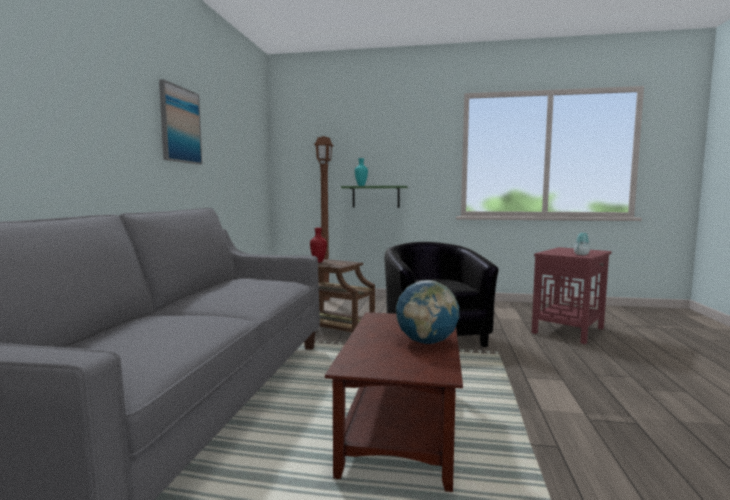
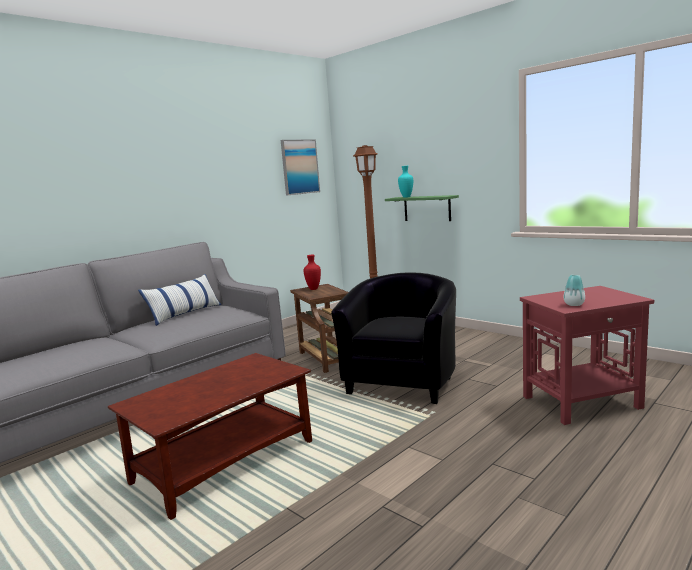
camera: 35 degrees right, 5 degrees up
picture [159,79,202,165] -> picture moved to [281,139,320,195]
globe [396,280,459,344] -> none
none -> pillow [138,274,221,326]

